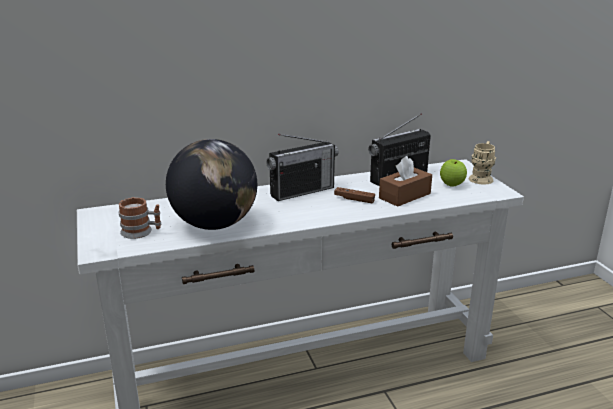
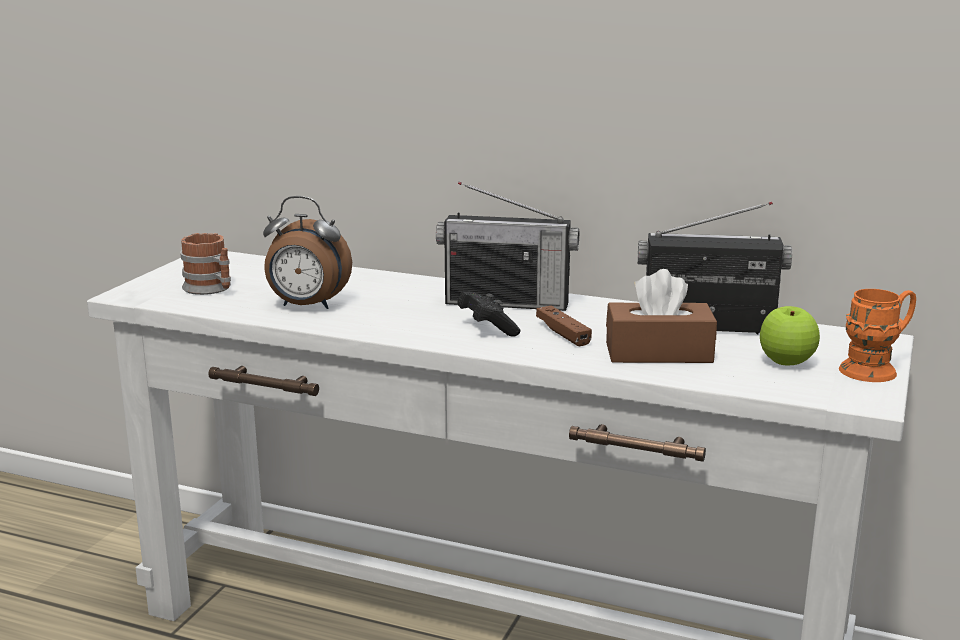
camera: 40 degrees right, 5 degrees down
globe [166,139,257,230] -> alarm clock [263,196,352,309]
beige mug [469,141,496,184] -> orange mug [839,289,916,382]
none -> black game controller [457,291,520,336]

